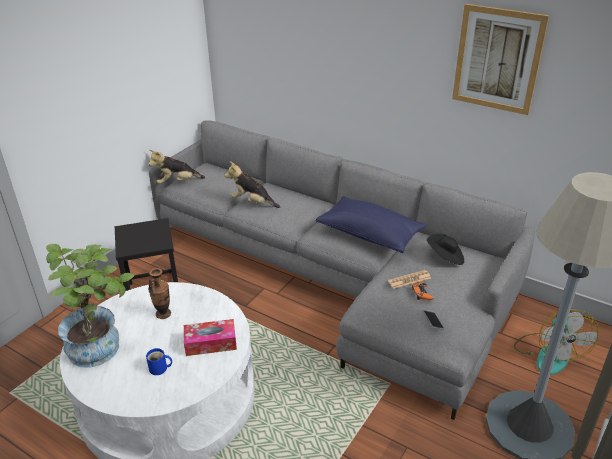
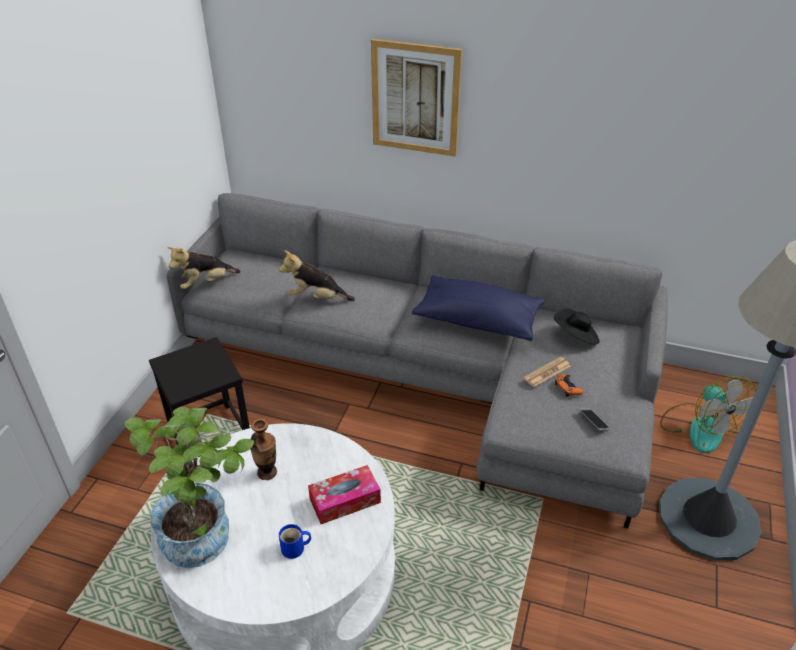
camera: 15 degrees left, 5 degrees up
picture [452,4,549,115] -> picture moved to [371,39,462,157]

